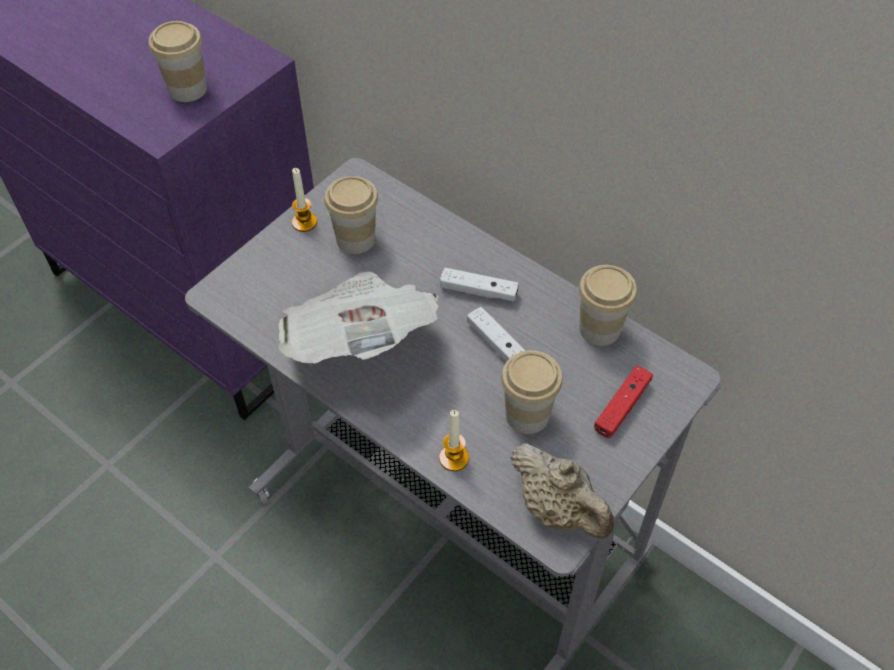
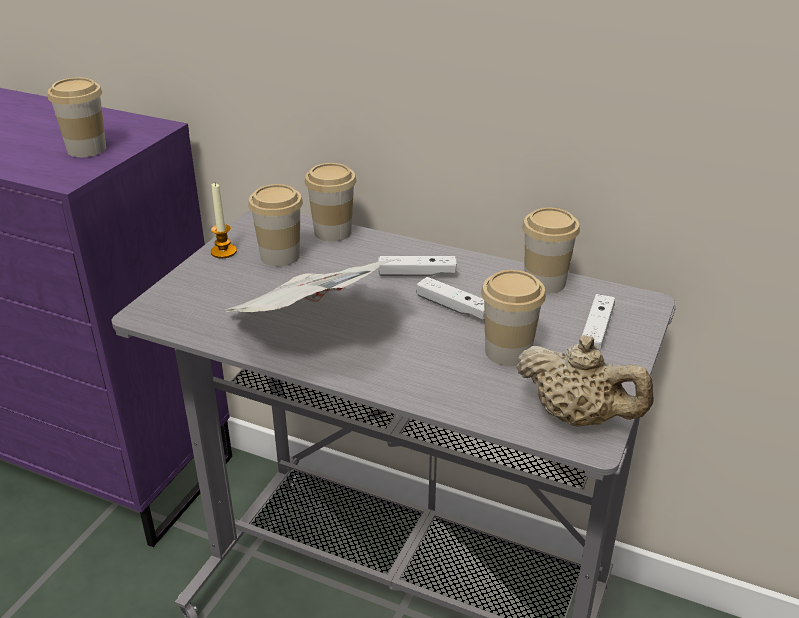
camera: 15 degrees left, 20 degrees down
candle [439,410,469,471] -> none
red game controller [594,365,653,438] -> white game controller [582,294,615,350]
none -> cup [305,163,356,242]

